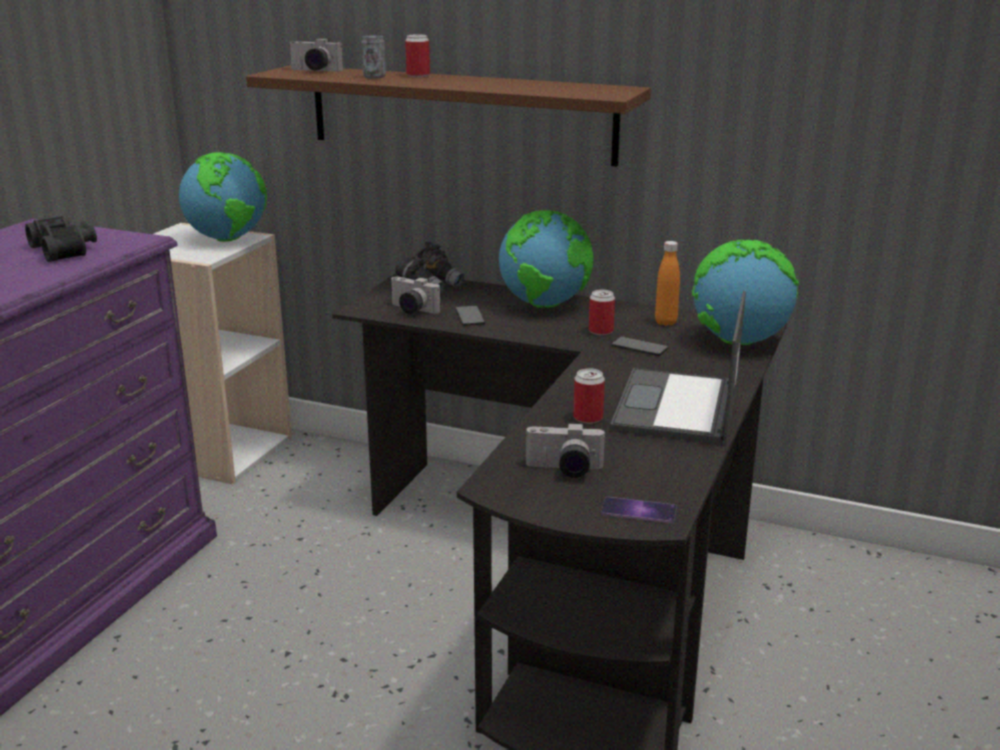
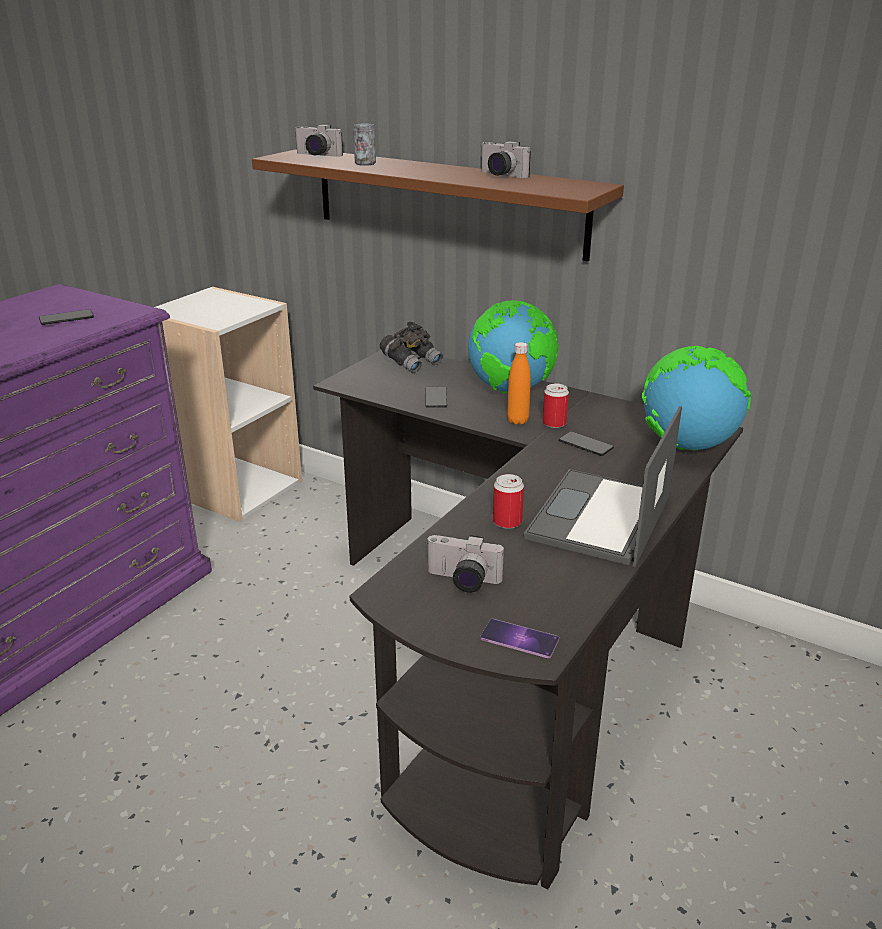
camera: 10 degrees right, 5 degrees up
black binoculars [25,216,97,262] -> phone [39,309,94,325]
globe [179,152,267,242] -> none
camera [391,277,441,314] -> camera moved to [481,141,531,178]
can [405,34,430,77] -> none
orange bottle [655,241,680,326] -> orange bottle moved to [507,342,531,425]

